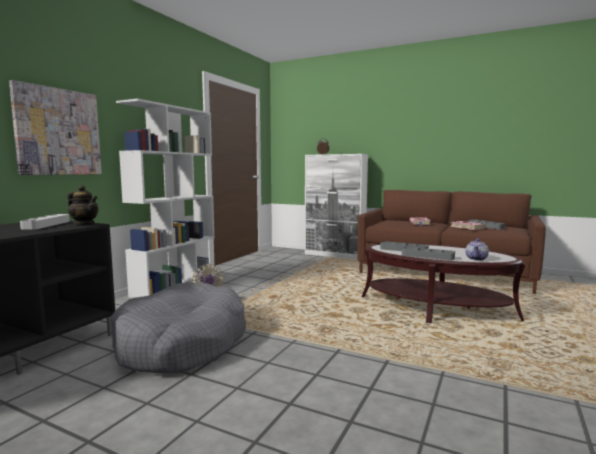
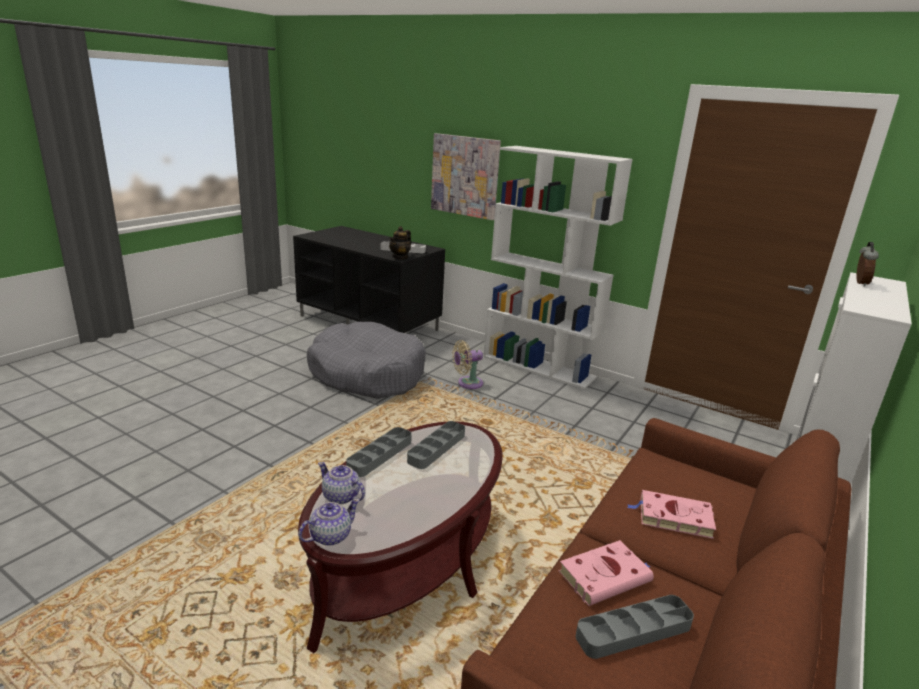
camera: 95 degrees right, 15 degrees up
none -> teapot [298,498,360,546]

